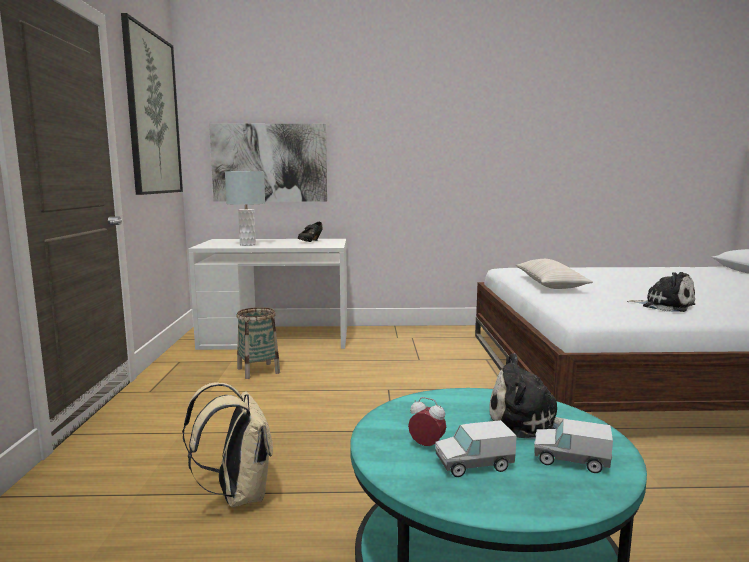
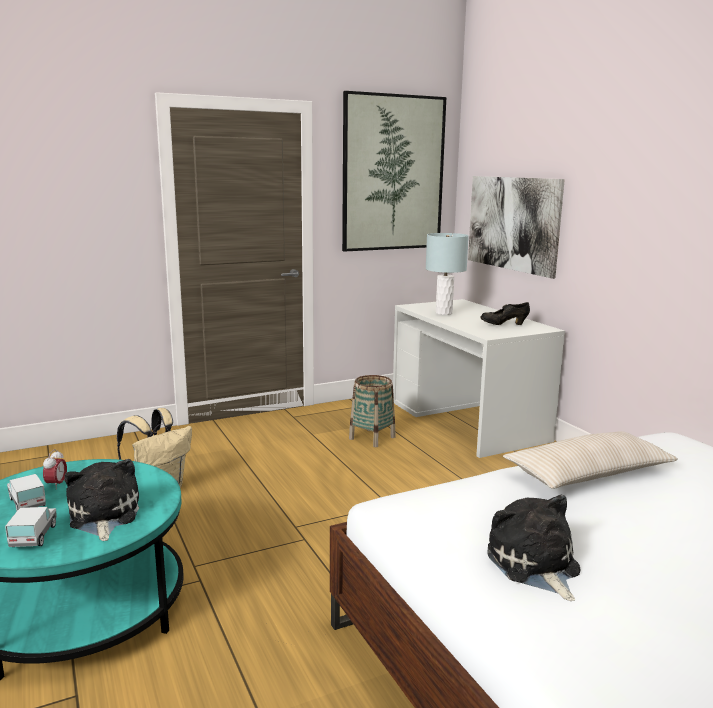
camera: 65 degrees right, 5 degrees up
plush toy [627,272,695,312] -> plush toy turned 150 degrees clockwise [487,495,580,601]

